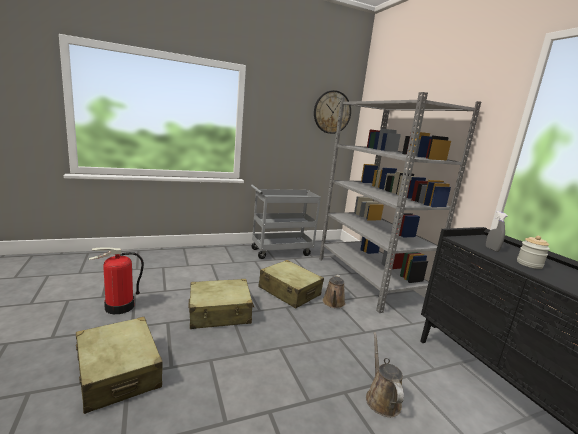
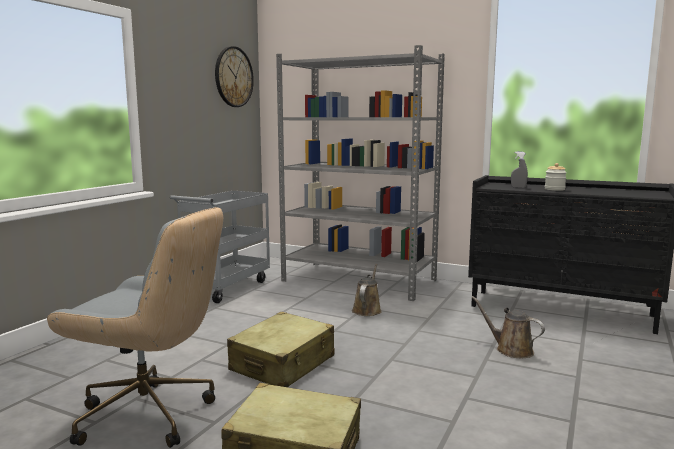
camera: 40 degrees left, 5 degrees down
fire extinguisher [89,247,144,314] -> grey office chair [47,207,223,448]
beige suitcase [258,260,324,309] -> none
brown watering can [322,274,346,308] -> brown watering can turned 135 degrees counterclockwise [352,264,382,316]

